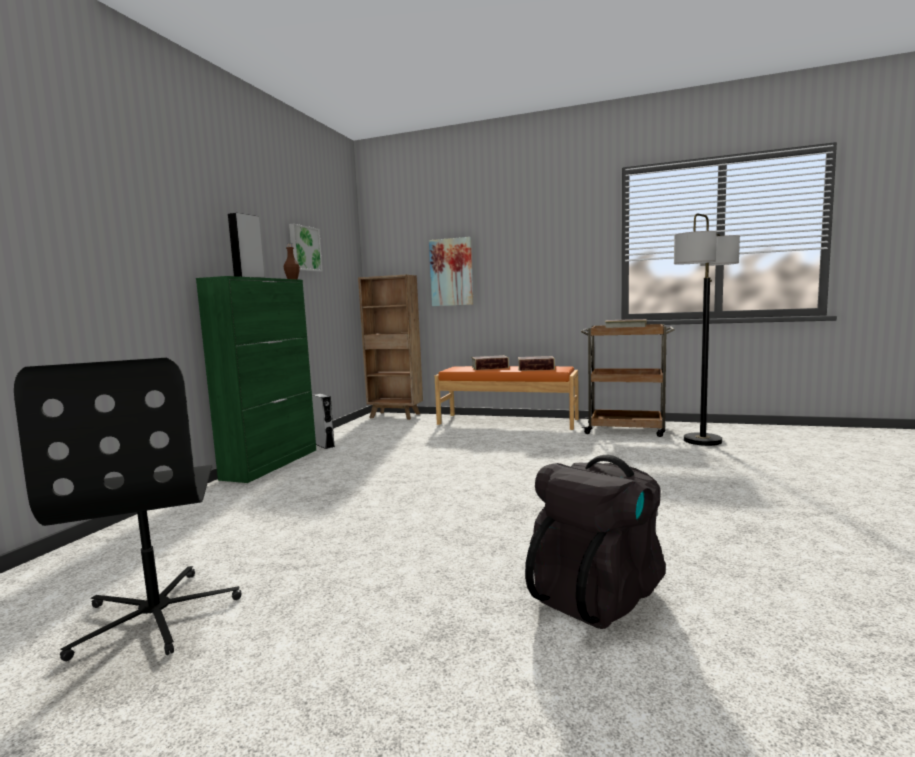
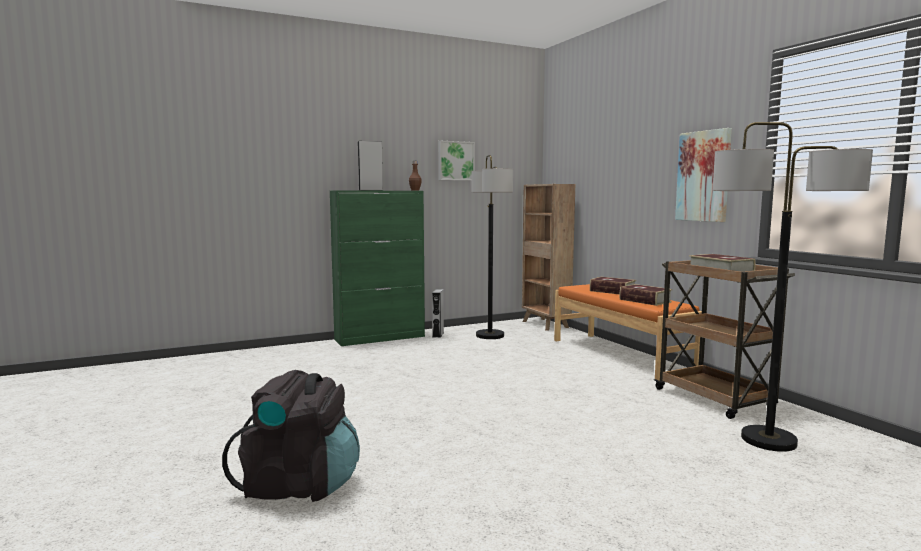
camera: 45 degrees right, 0 degrees up
black office chair [14,358,241,661] -> none
picture [429,237,473,306] -> picture moved to [675,128,732,222]
none -> floor lamp [471,155,513,339]

